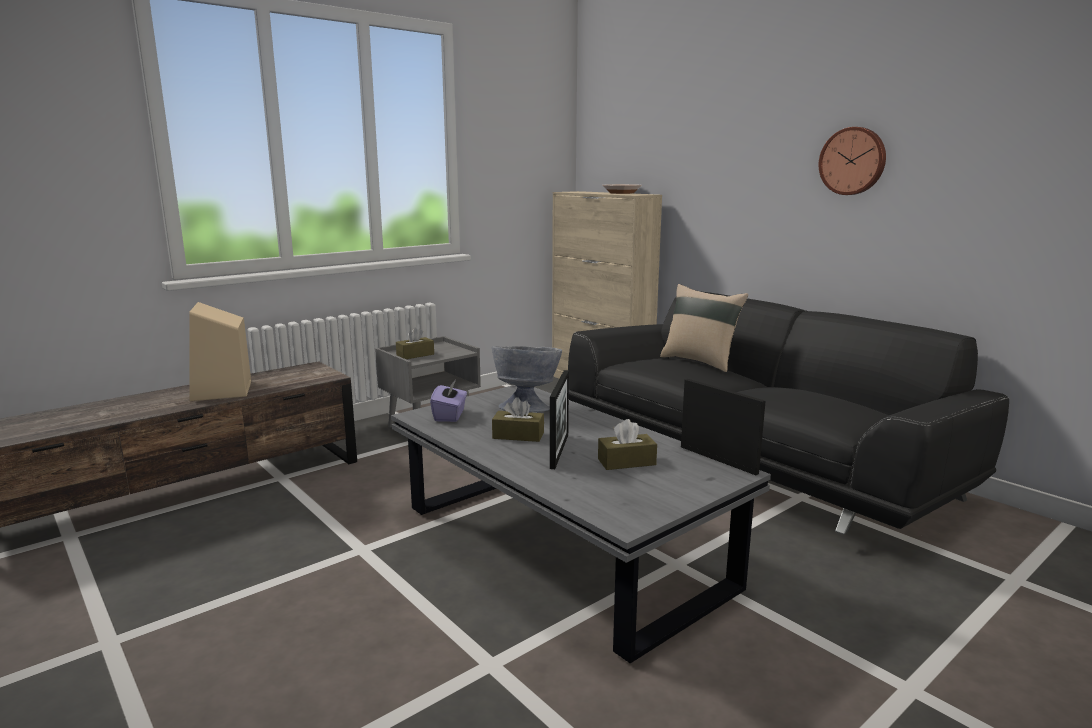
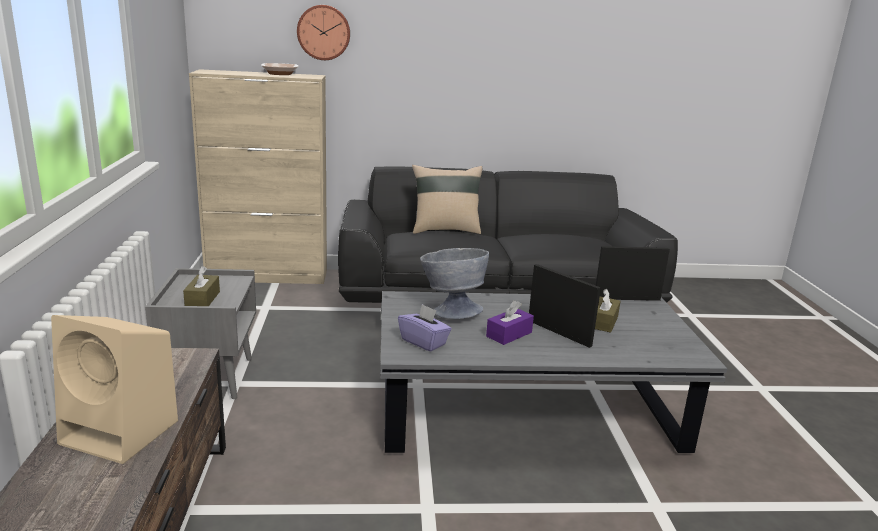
camera: 55 degrees left, 5 degrees up
brown tissue box [492,397,544,442] -> purple tissue box [486,301,534,345]
wall clock [819,127,886,195] -> wall clock moved to [297,5,350,60]

